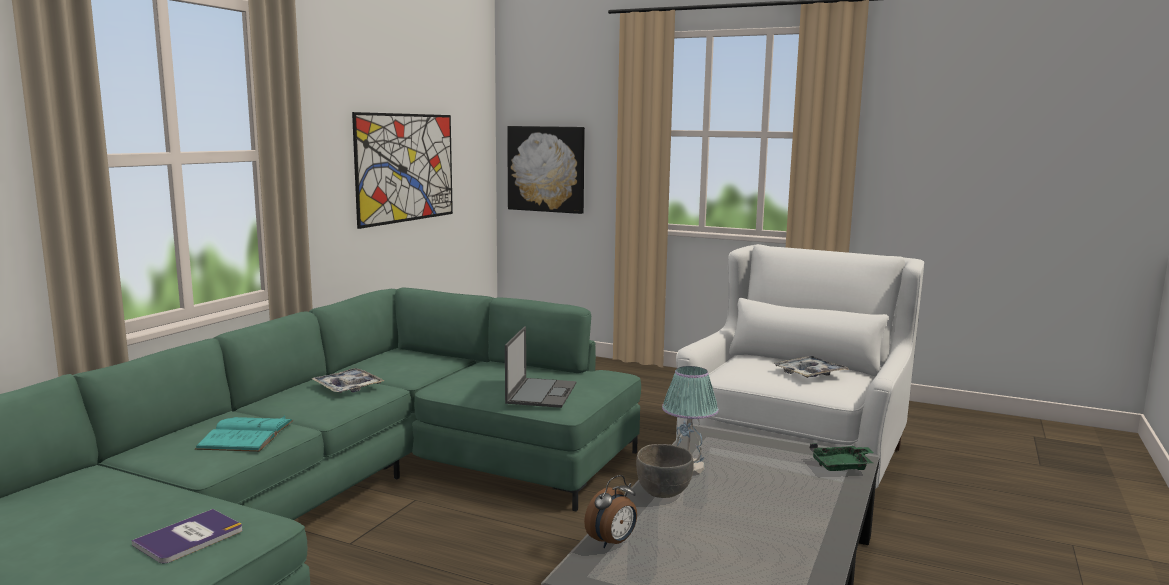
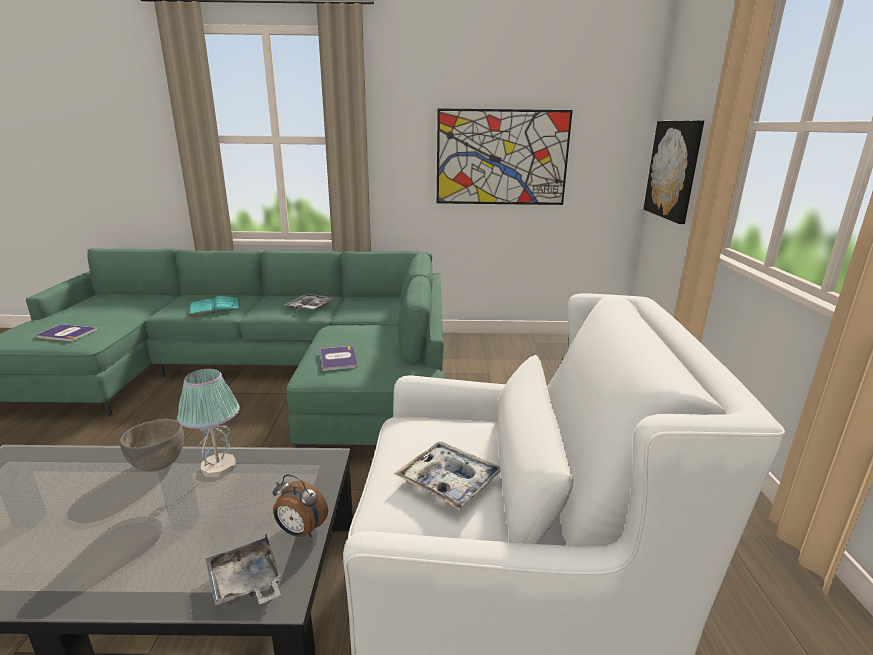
camera: 65 degrees right, 10 degrees up
laptop [505,326,576,408] -> book [320,346,358,371]
alarm clock [584,475,637,548] -> alarm clock moved to [273,475,328,537]
green tray [810,443,873,471] -> grey tray [206,534,282,606]

